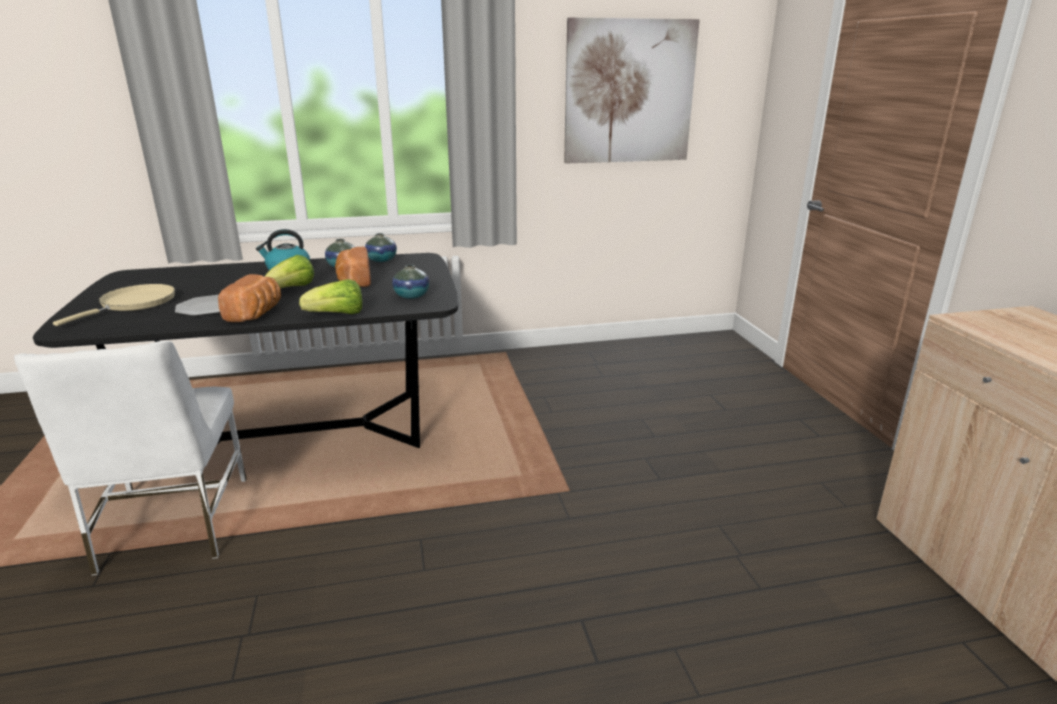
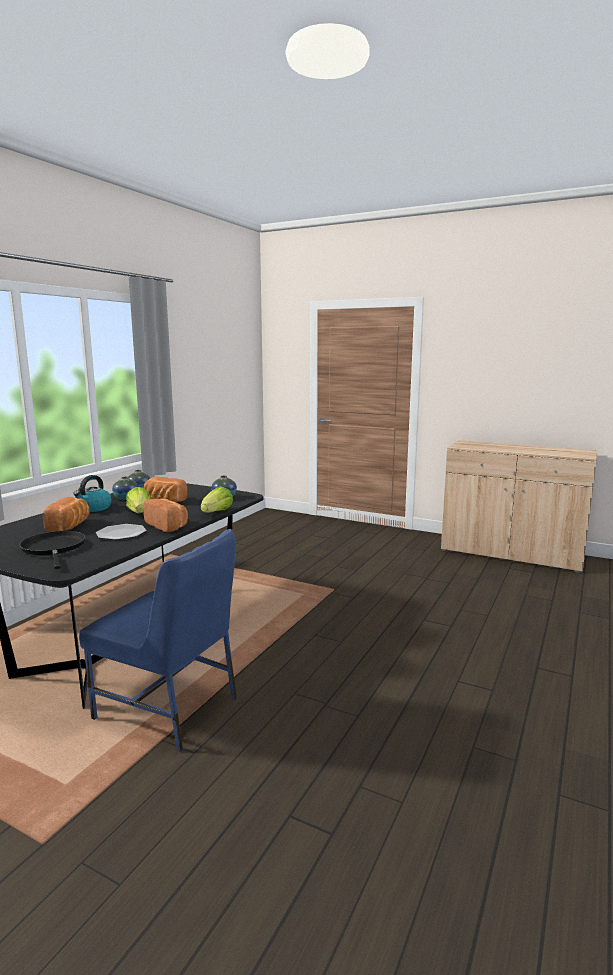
camera: 50 degrees left, 10 degrees down
white chair [14,341,247,575] -> blue chair [79,529,237,752]
beige frying pan [53,284,175,326] -> black frying pan [19,531,85,569]
picture [564,18,700,164] -> none
none -> bread [43,497,90,532]

